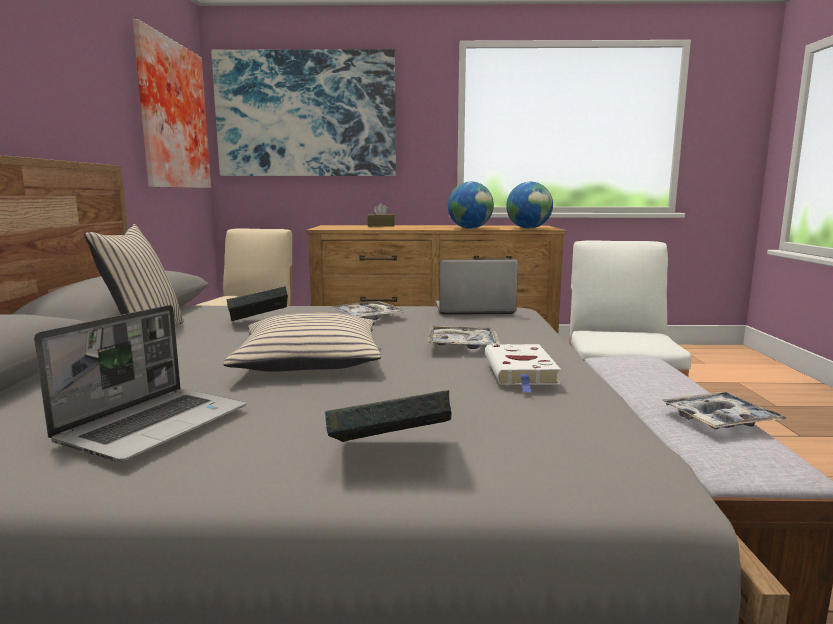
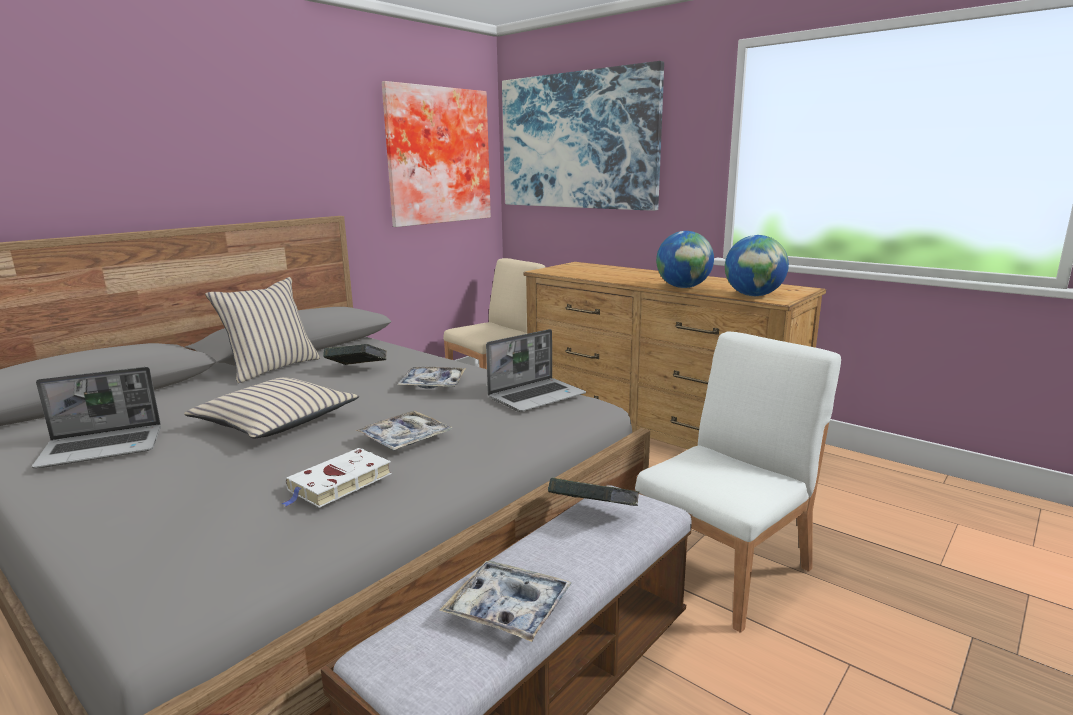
camera: 40 degrees right, 5 degrees up
book [325,390,452,442] -> book moved to [548,477,639,506]
brown tissue box [367,203,395,227] -> none
laptop [436,259,518,315] -> laptop turned 105 degrees clockwise [486,329,586,412]

